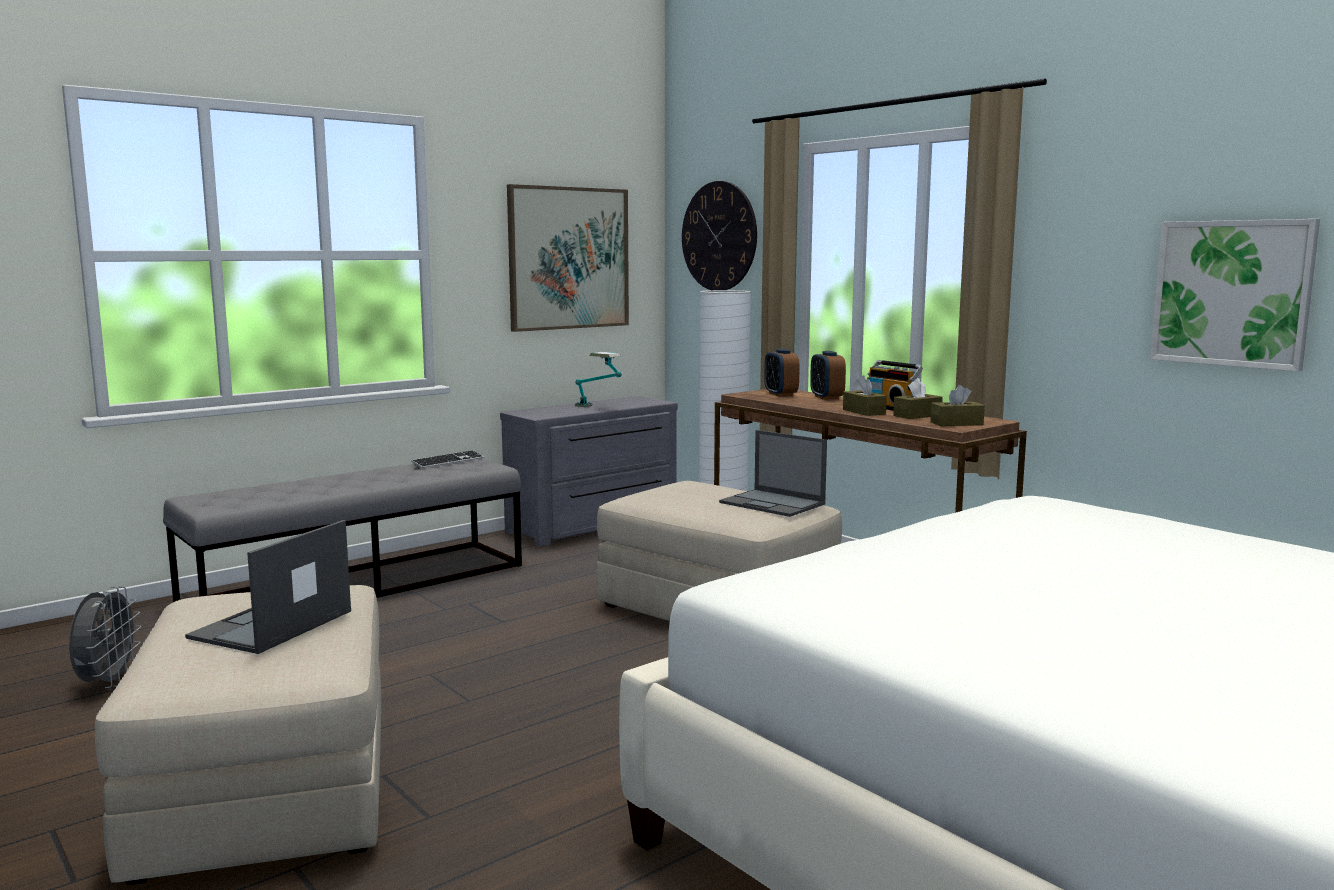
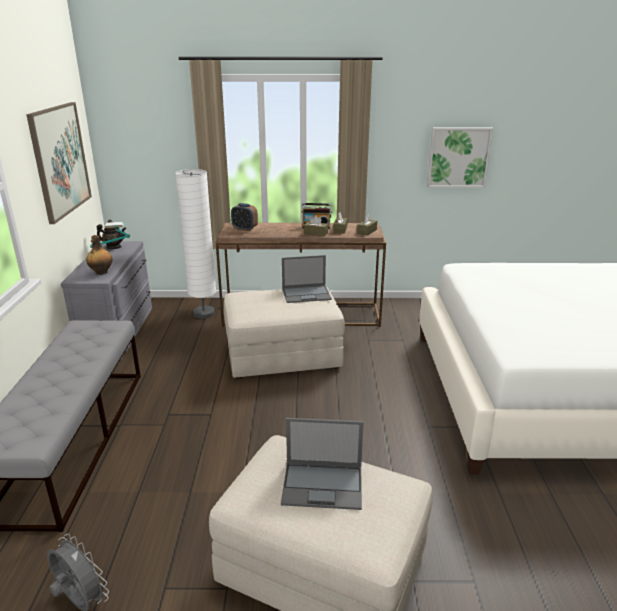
camera: 50 degrees left, 15 degrees up
laptop [185,520,351,654] -> laptop turned 60 degrees counterclockwise [281,418,364,510]
keyboard [411,450,484,468] -> none
wall clock [682,181,757,290] -> none
alarm clock [810,351,846,400] -> none
none -> bottle [86,235,112,275]
none -> teapot [97,220,126,249]

